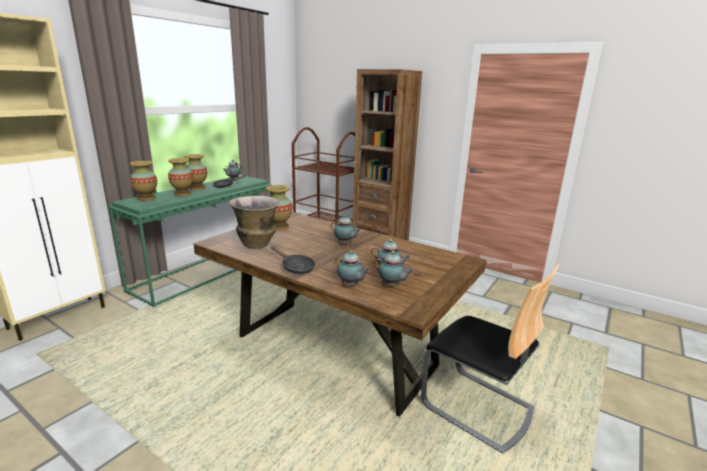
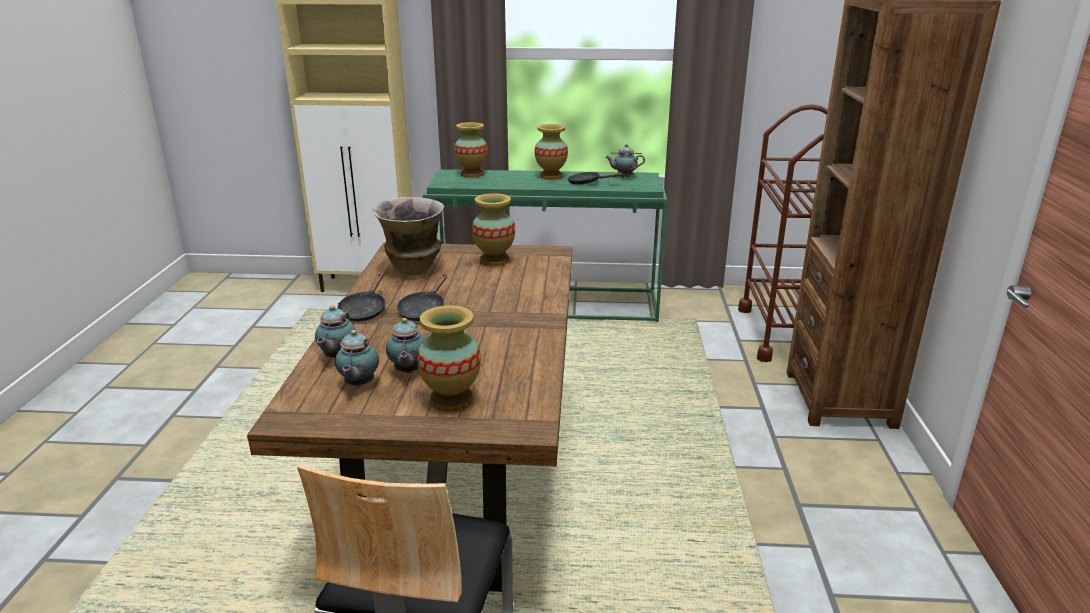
camera: 60 degrees right, 5 degrees up
vase [168,158,193,196] -> vase moved to [417,305,481,412]
teapot [330,215,361,244] -> none
none -> black frying pan [397,274,447,321]

